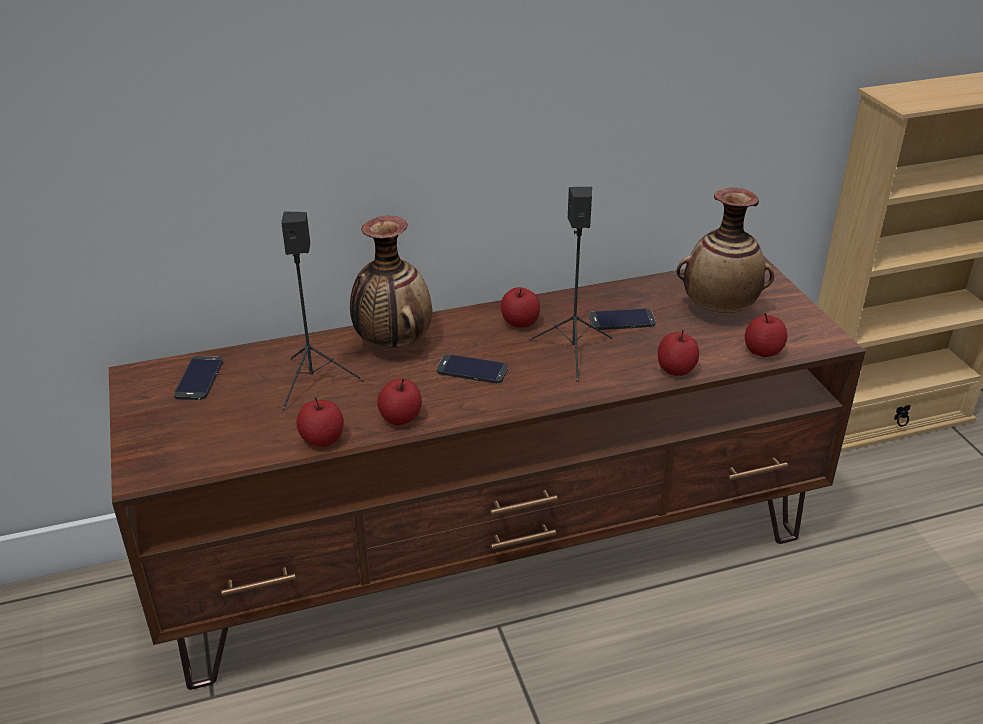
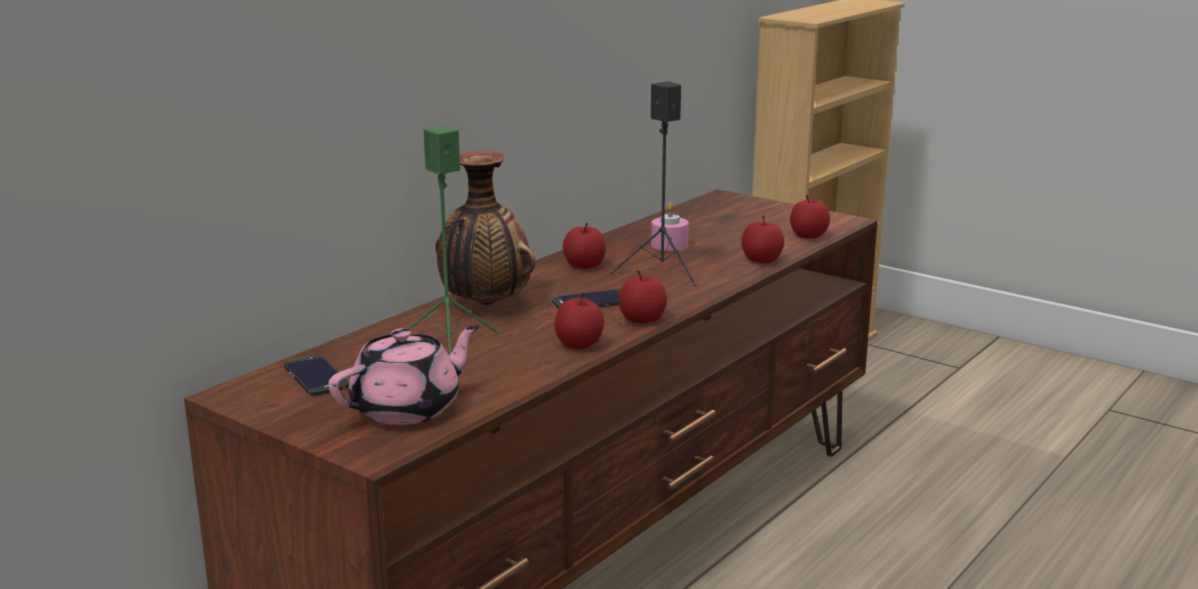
camera: 35 degrees left, 15 degrees down
black speaker [281,212,364,411] -> green speaker [407,126,500,355]
apple [296,398,344,447] -> apple moved to [619,270,667,324]
phone [589,309,656,330] -> pink candle [651,203,689,251]
vase [677,188,774,313] -> none
none -> pink teapot [328,325,480,425]

